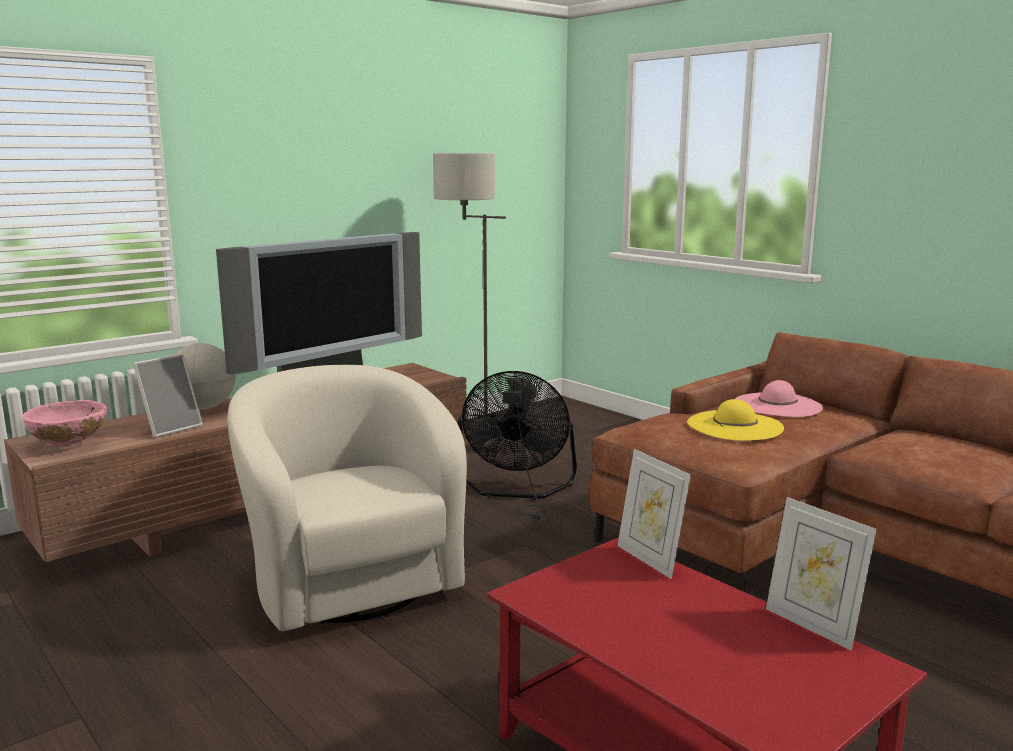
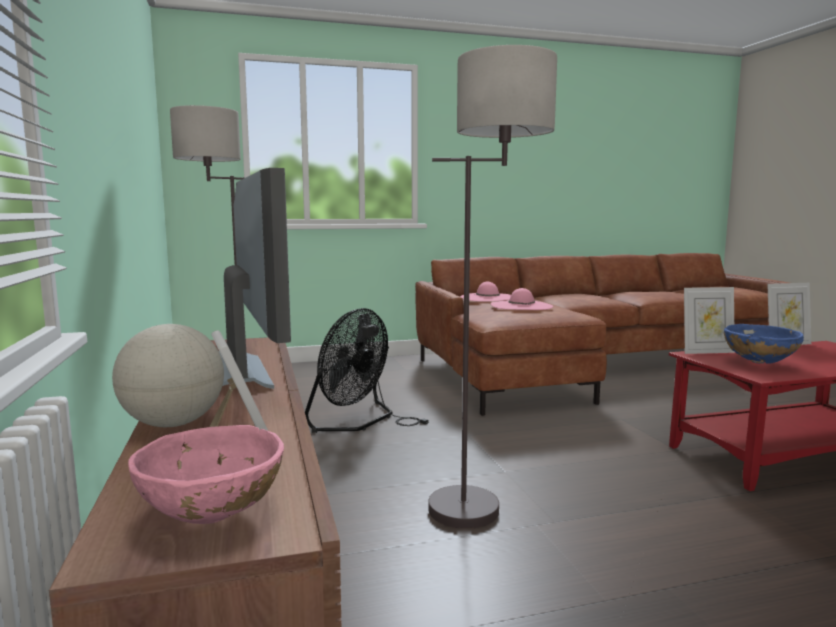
camera: 65 degrees left, 5 degrees down
beige armchair [228,365,467,631] -> grey floor lamp [428,45,557,528]
yellow hat [687,399,784,441] -> pink hat [491,288,553,310]
none -> blue bowl [724,324,804,364]

